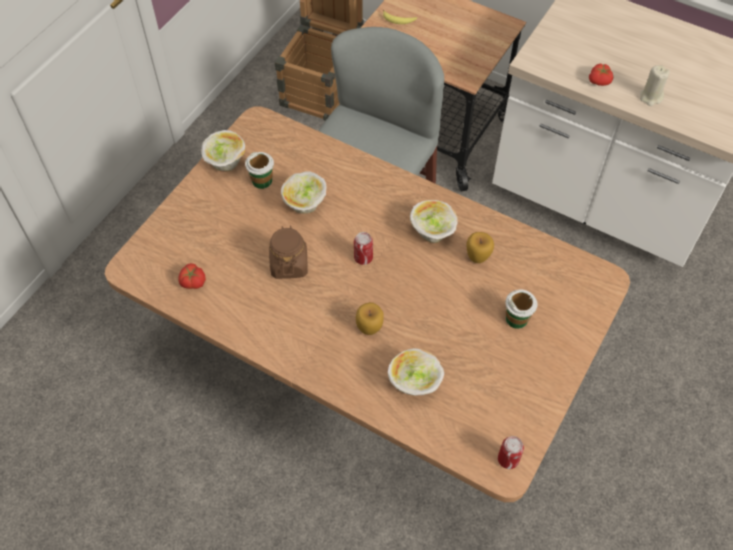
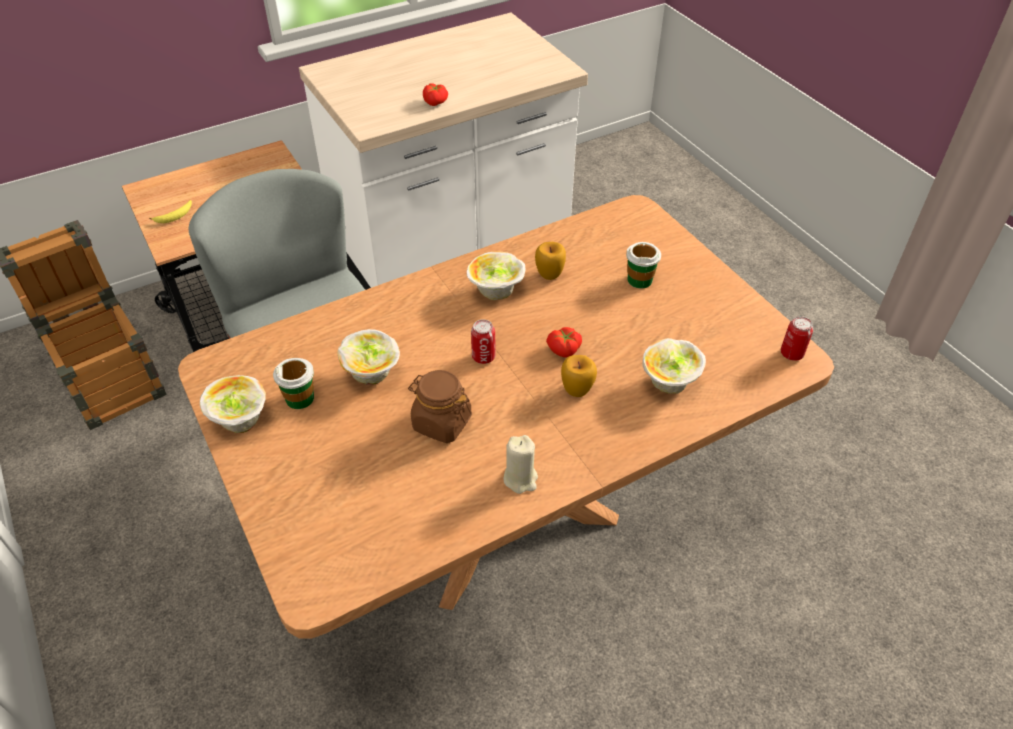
camera: 60 degrees left, 10 degrees down
tomato [179,263,206,289] -> tomato moved to [546,327,582,358]
beige candle [640,65,670,106] -> beige candle moved to [503,435,538,494]

